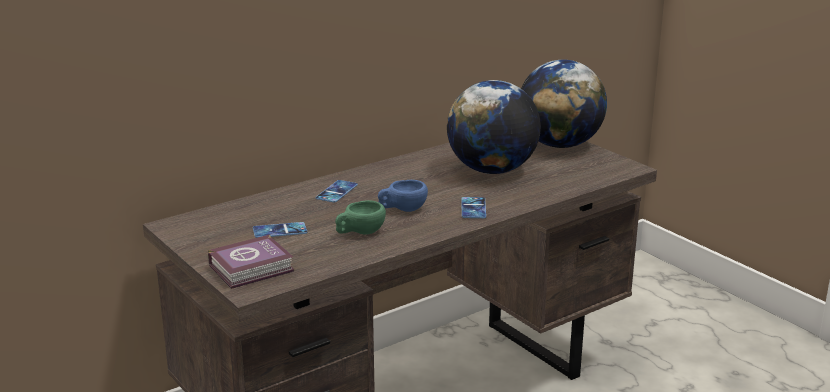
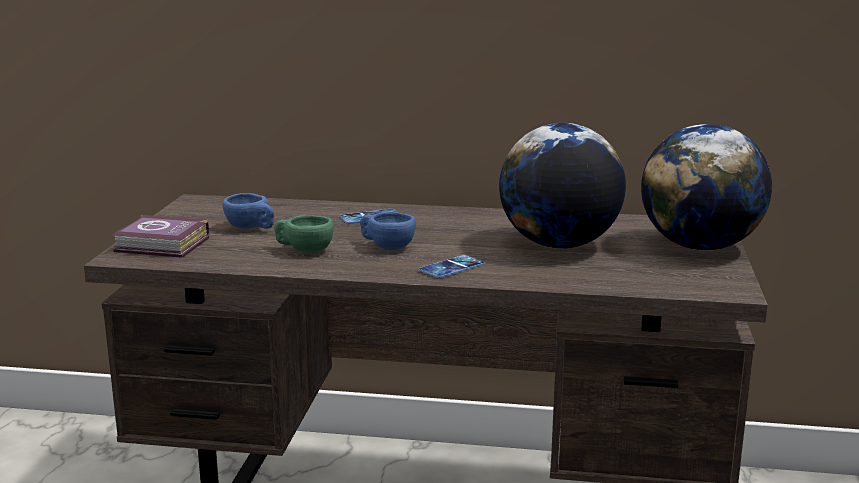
camera: 45 degrees right, 5 degrees down
phone [253,222,307,238] -> blue cup [223,193,274,229]

